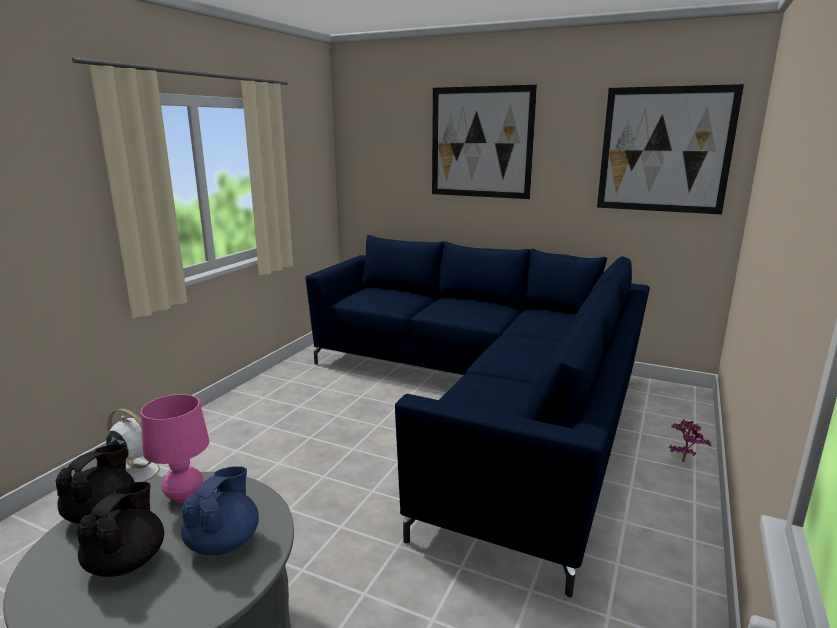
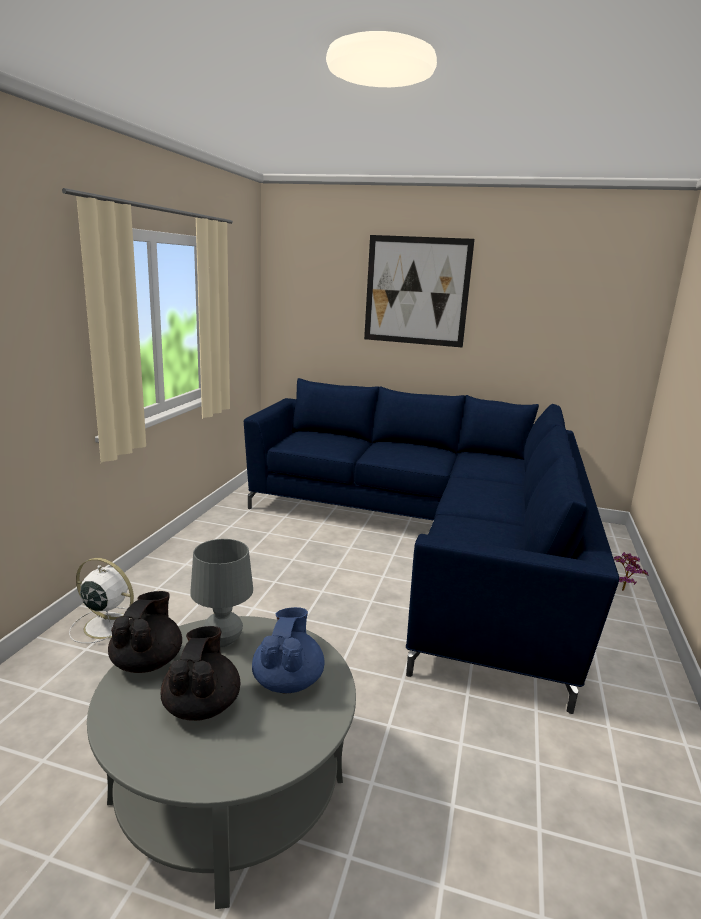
camera: 10 degrees left, 0 degrees up
pink table lamp [141,394,209,503] -> grey table lamp [190,539,253,647]
picture [597,84,744,215] -> none

